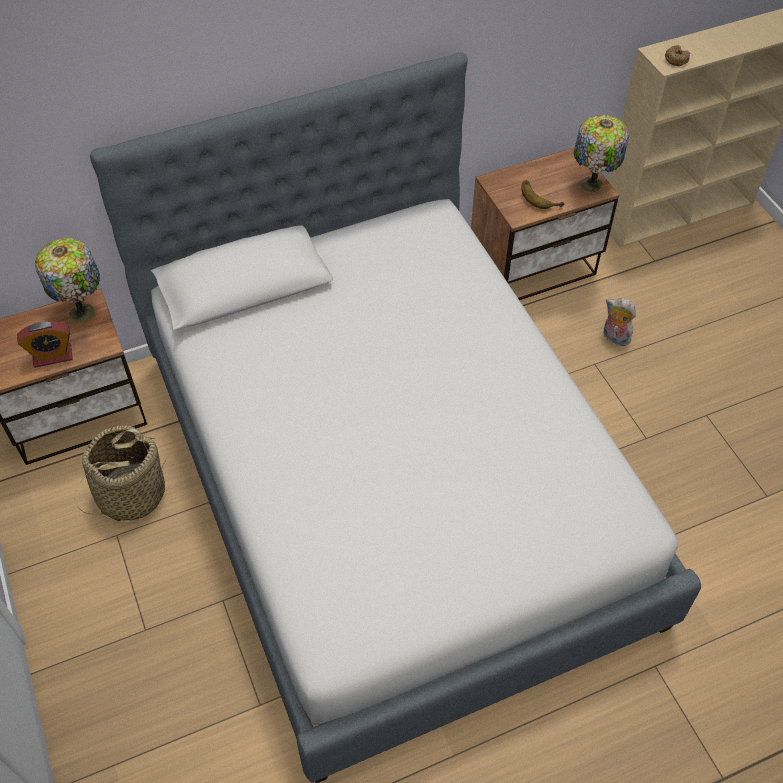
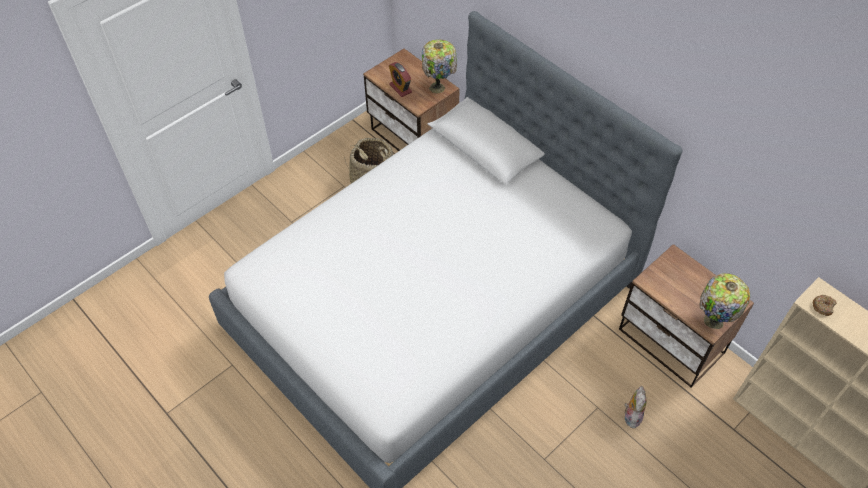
camera: 70 degrees right, 0 degrees up
banana [521,180,565,209] -> none

